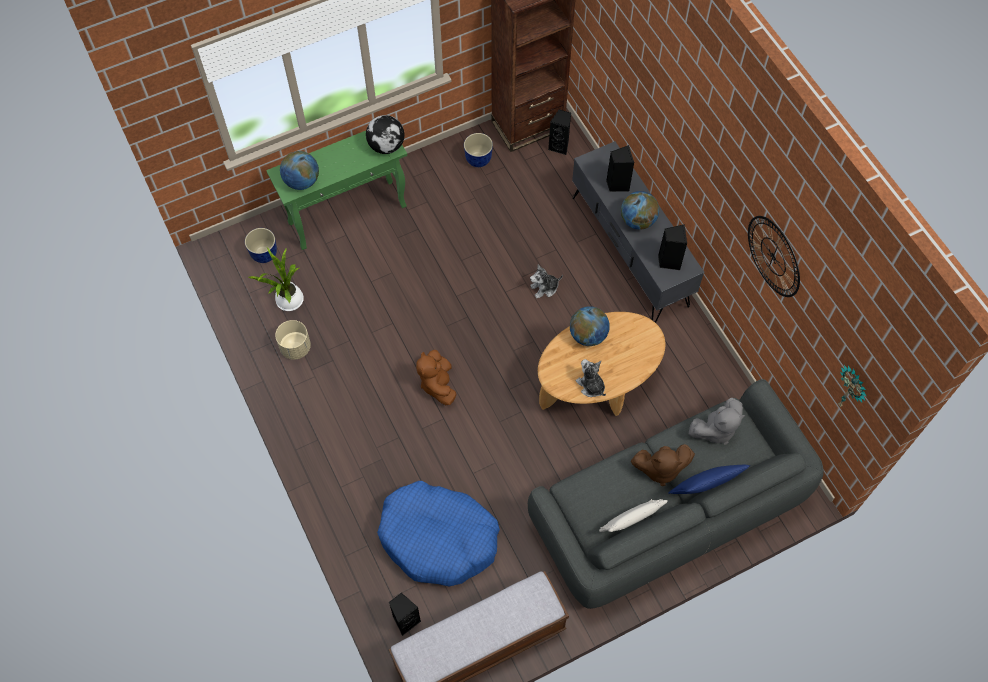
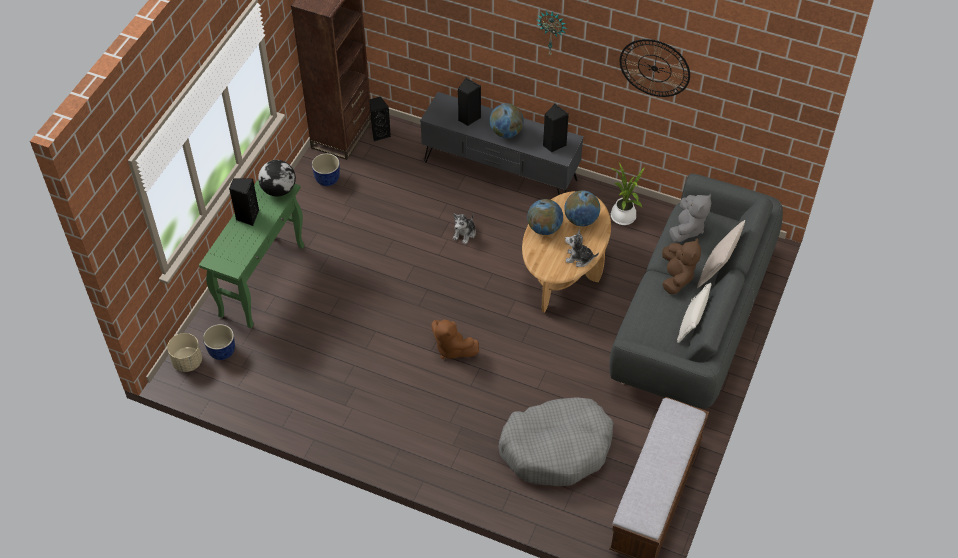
camera: 40 degrees left, 10 degrees down
potted plant [248,247,304,311] -> potted plant moved to [611,163,645,225]
beige planter [275,320,311,360] -> beige planter moved to [167,333,202,372]
globe [280,151,319,190] -> globe moved to [564,190,600,226]
blue dog bed [377,481,500,587] -> grey dog bed [499,397,613,486]
black speaker [389,593,421,636] -> black speaker moved to [229,178,259,226]
brown plush toy [631,444,695,486] -> brown plush toy turned 45 degrees counterclockwise [662,238,701,294]
blue pillow [668,465,750,494] -> beige pillow [697,220,745,288]
wall clock [838,365,867,407] -> wall clock moved to [537,11,567,55]

